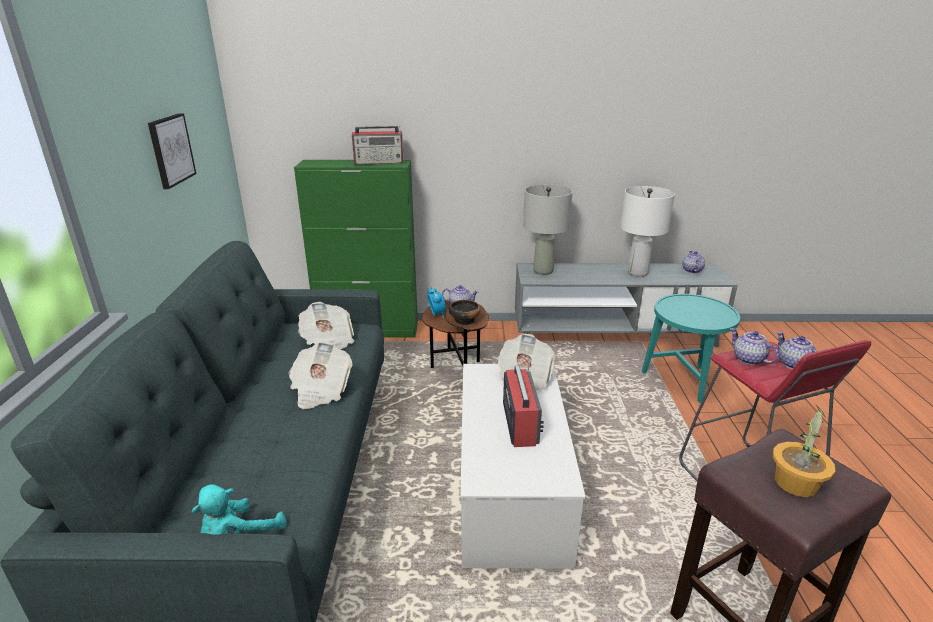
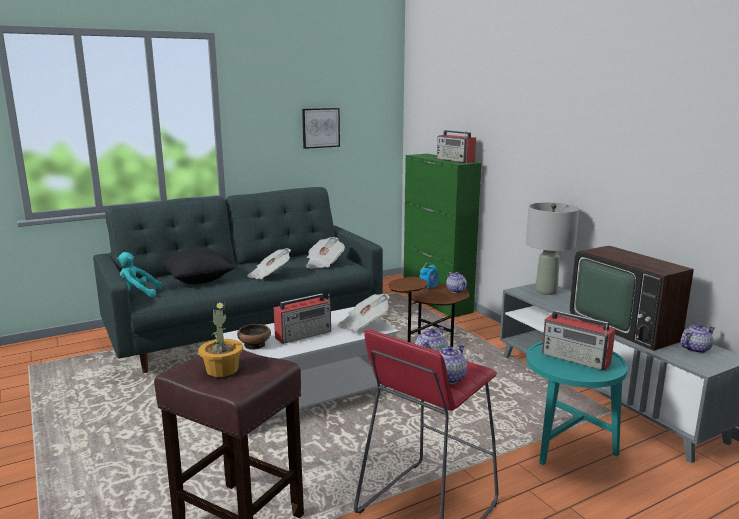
camera: 60 degrees right, 10 degrees down
bowl [449,300,481,325] -> bowl moved to [237,324,271,350]
white table lamp [620,186,675,277] -> television [570,246,694,351]
none -> black pillow [160,248,235,284]
none -> radio [542,310,616,371]

